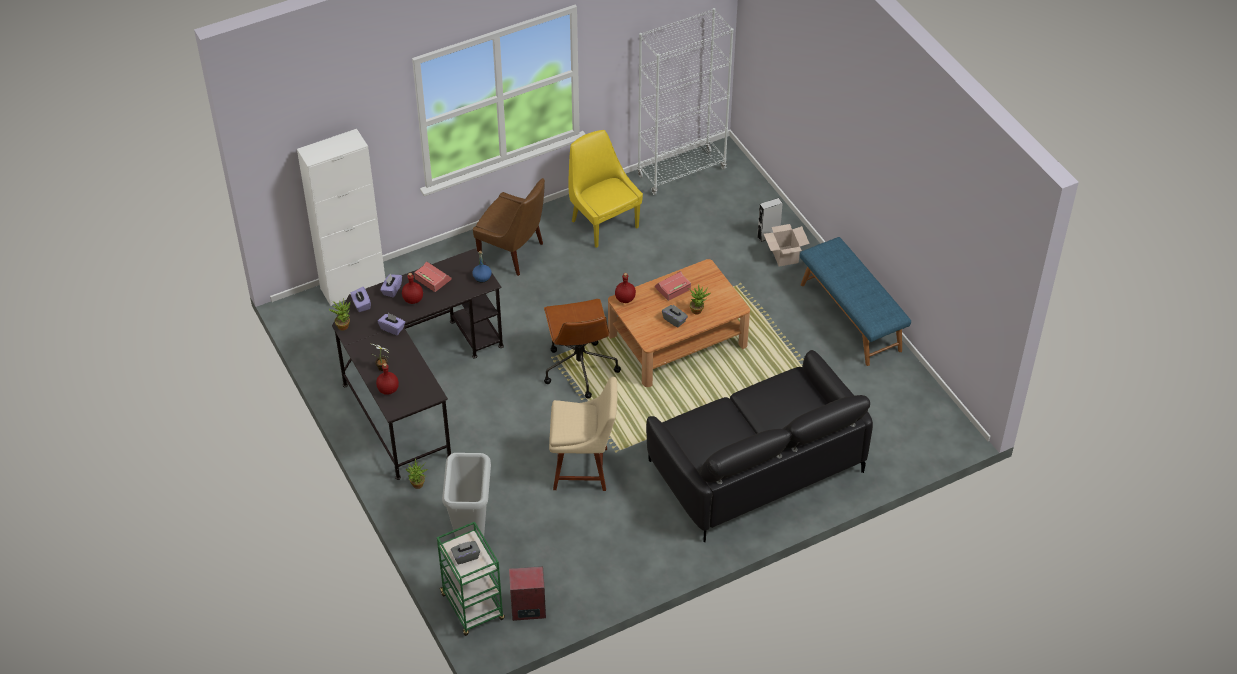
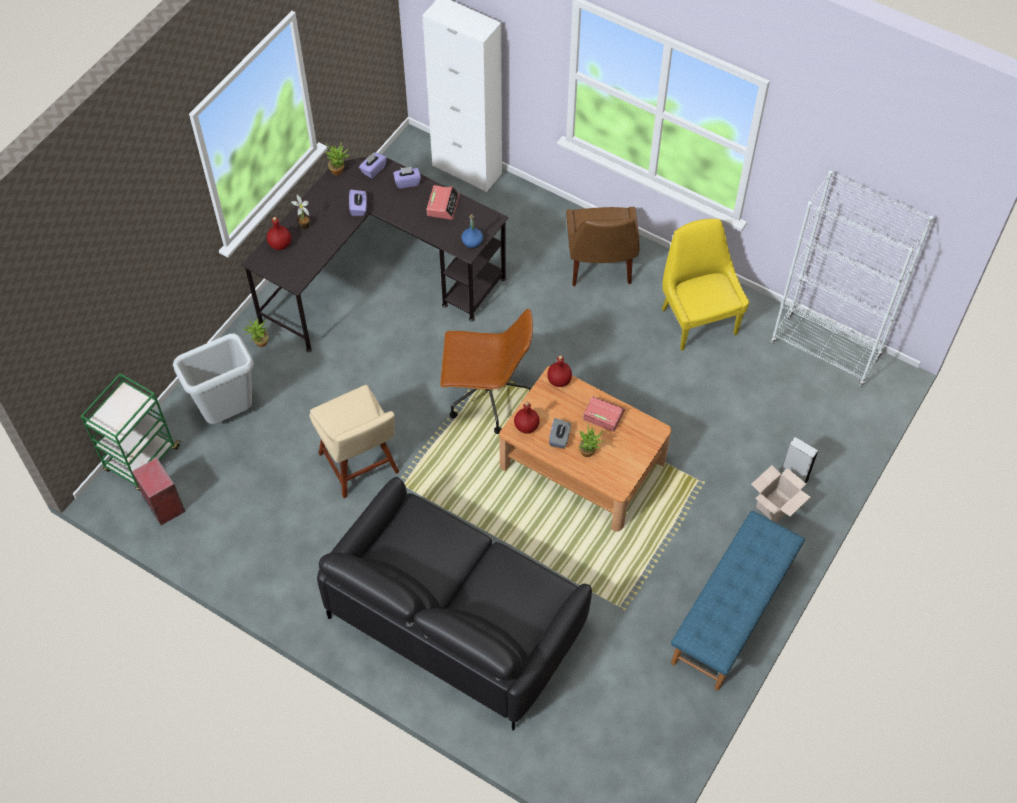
camera: 60 degrees right, 10 degrees up
red bottle [402,273,423,304] -> red bottle moved to [514,402,540,434]
grey tissue box [451,541,480,564] -> none
brown office chair [544,299,621,399] -> brown office chair turned 135 degrees counterclockwise [440,308,533,434]
yellow chair [568,130,643,248] -> yellow chair turned 45 degrees counterclockwise [662,219,750,351]

